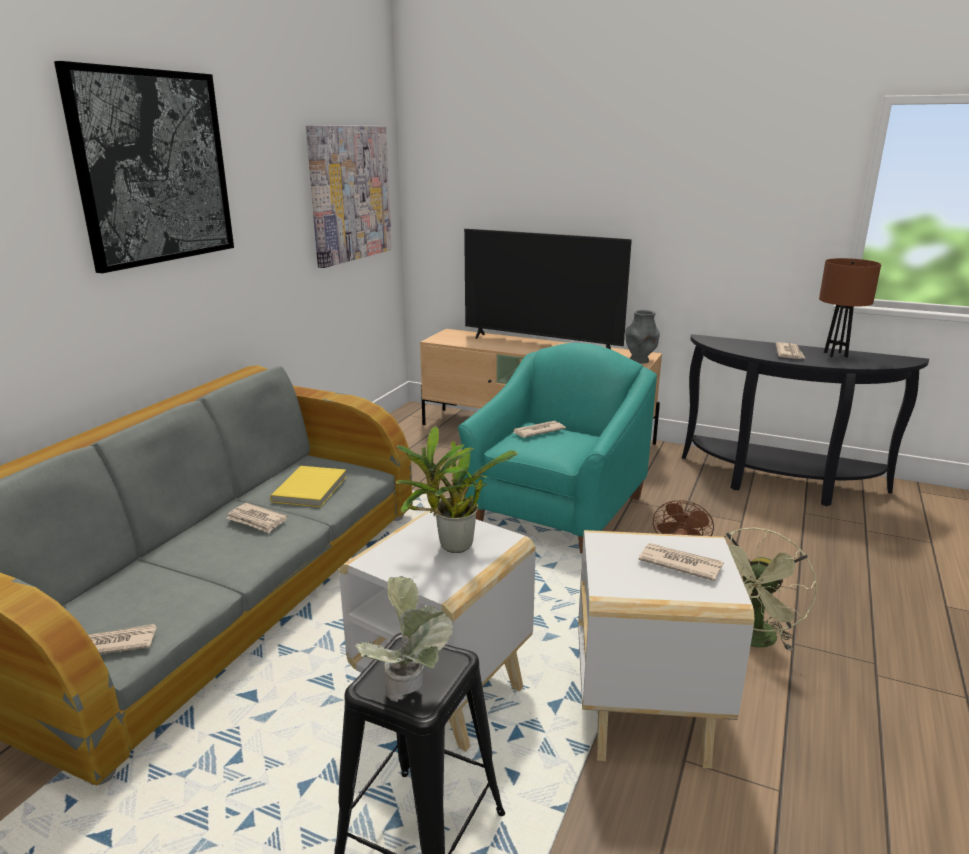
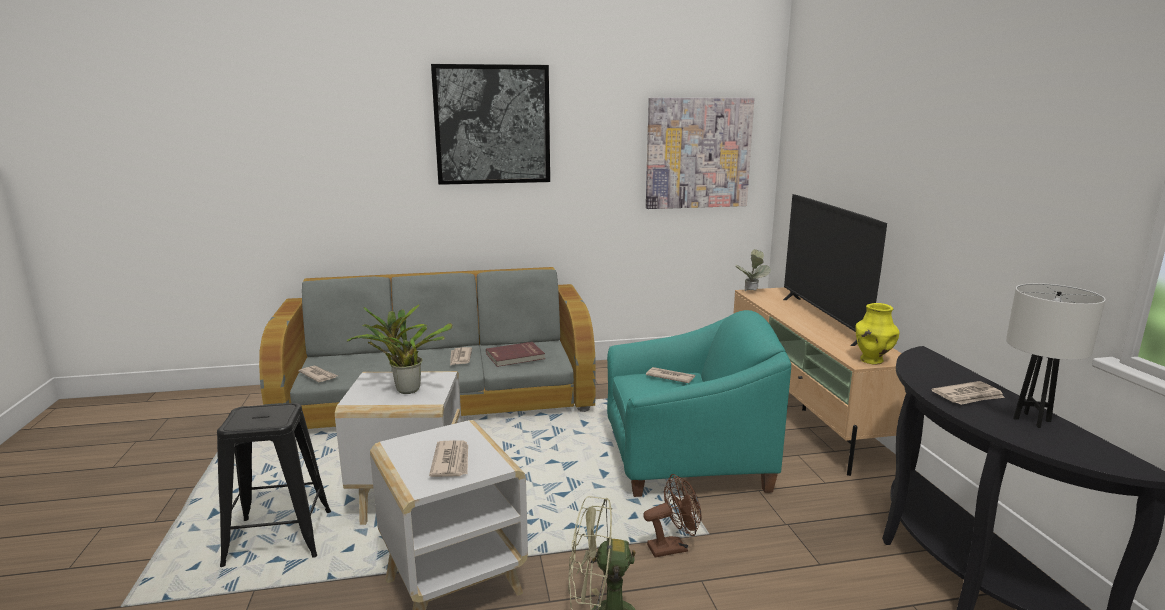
camera: 55 degrees right, 5 degrees down
yellow book [270,466,347,507] -> red book [486,342,545,367]
potted plant [355,576,453,702] -> potted plant moved to [735,249,771,292]
grey vase [625,310,660,364] -> yellow vase [855,303,900,365]
brown table lamp [819,258,881,357] -> white table lamp [1006,283,1106,428]

